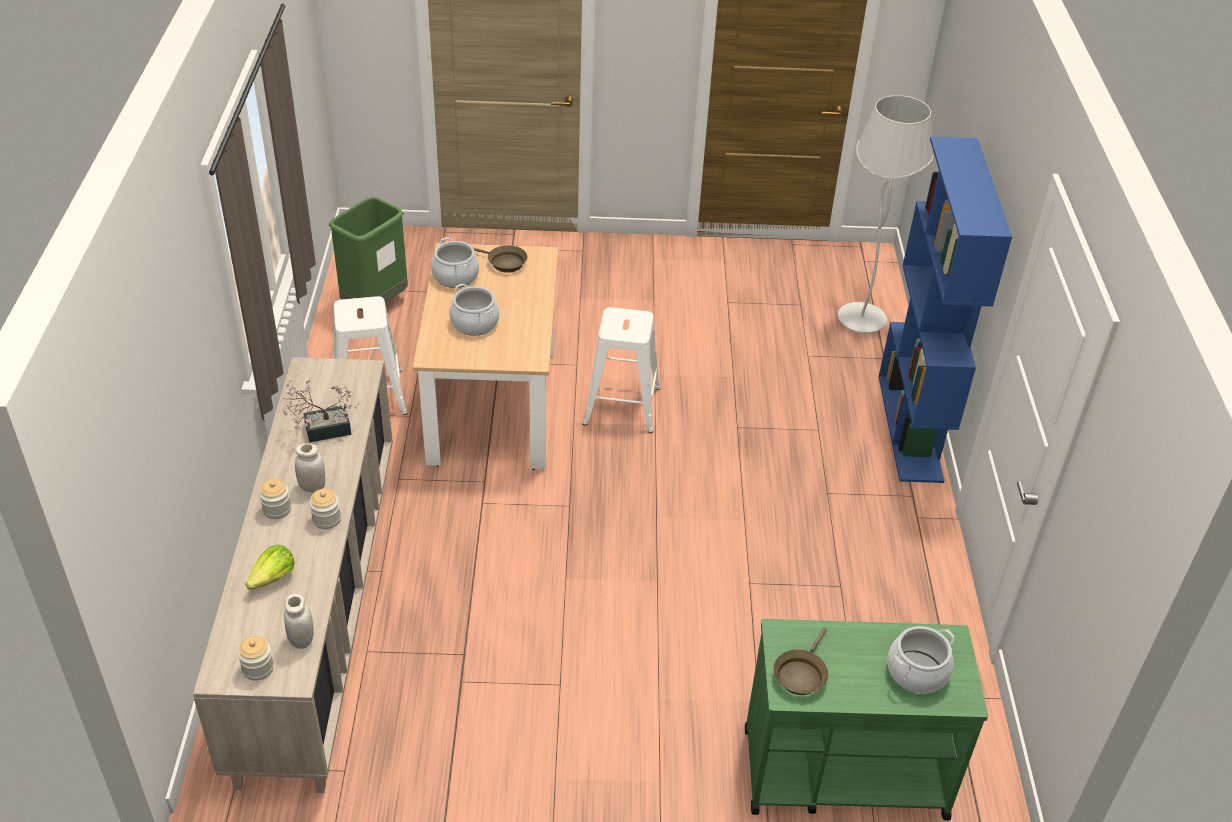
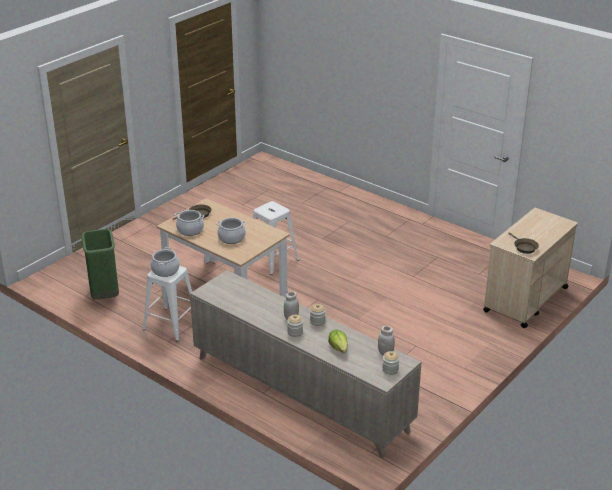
camera: 50 degrees left, 10 degrees down
potted plant [283,380,359,443] -> none
green cart [745,619,988,821] -> beige cart [483,208,578,328]
white floor lamp [838,95,934,334] -> none
blue bookcase [879,136,1012,483] -> none
cooking pot [887,626,955,694] -> cooking pot moved to [151,247,180,277]

